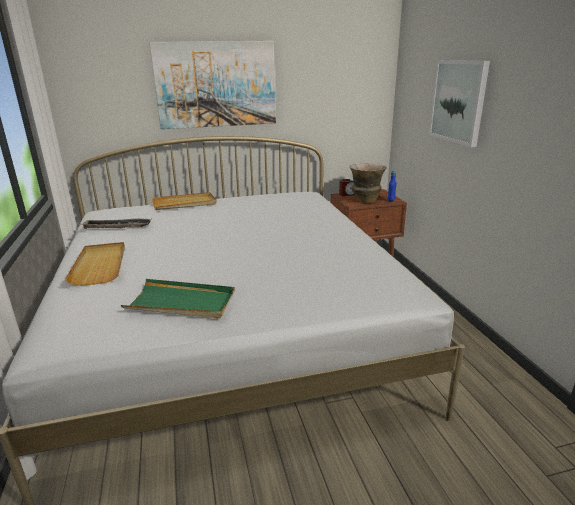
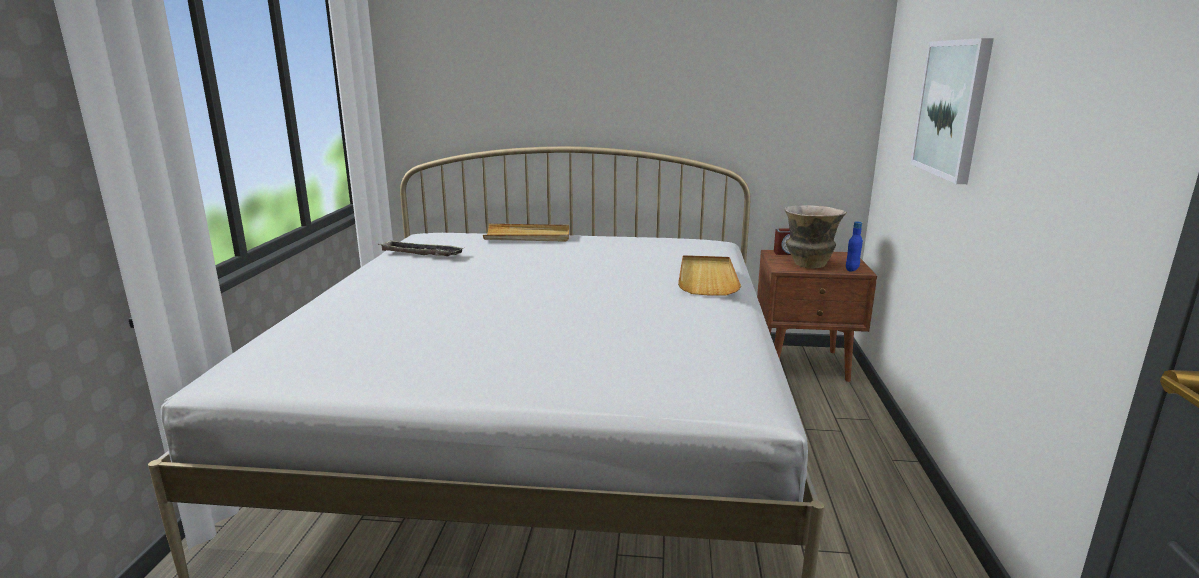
camera: 20 degrees right, 5 degrees down
beige tray [65,242,125,286] -> beige tray moved to [678,255,741,296]
green tray [121,279,235,319] -> none
picture [149,41,276,129] -> none

